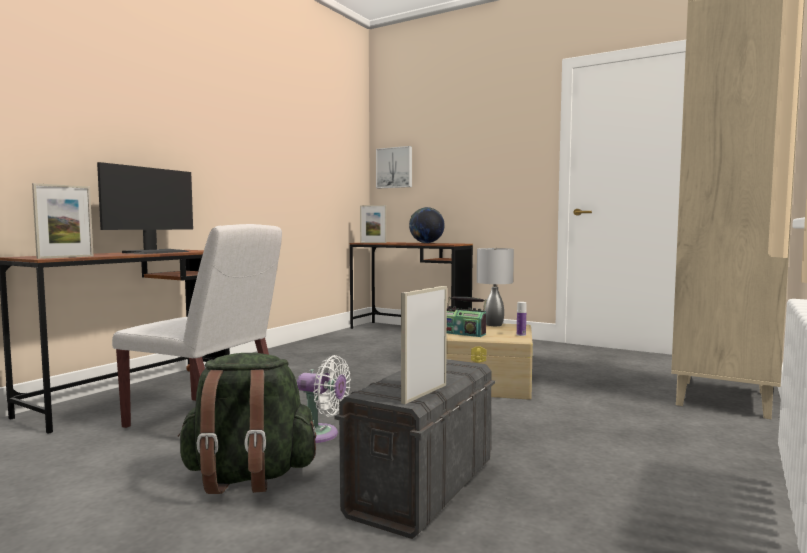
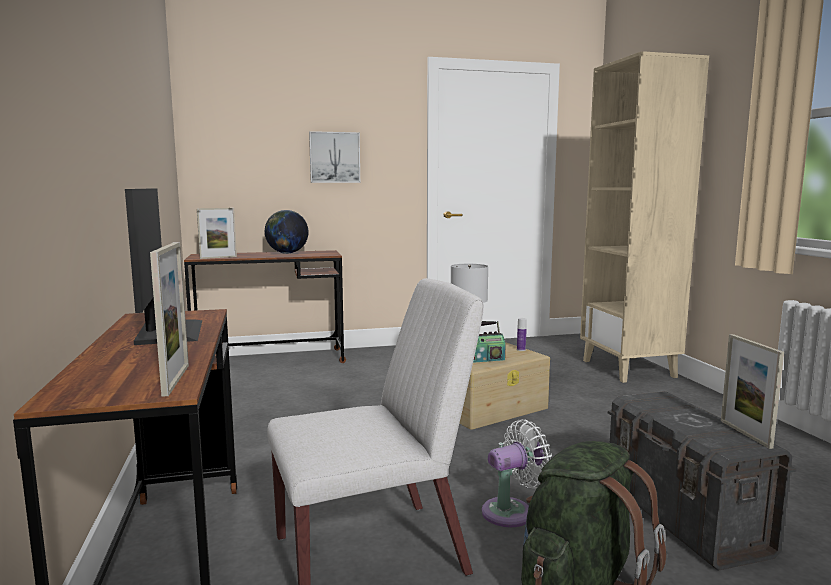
camera: 45 degrees left, 5 degrees up
picture [376,146,412,188] -> picture moved to [309,131,360,183]

